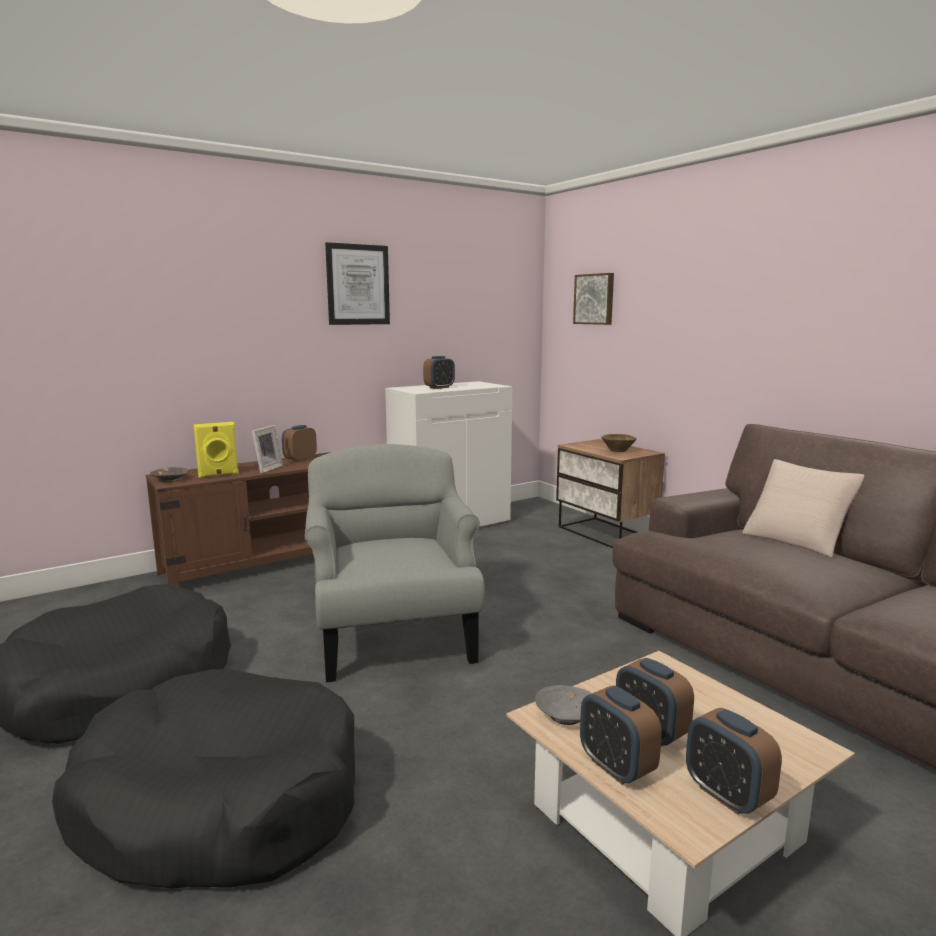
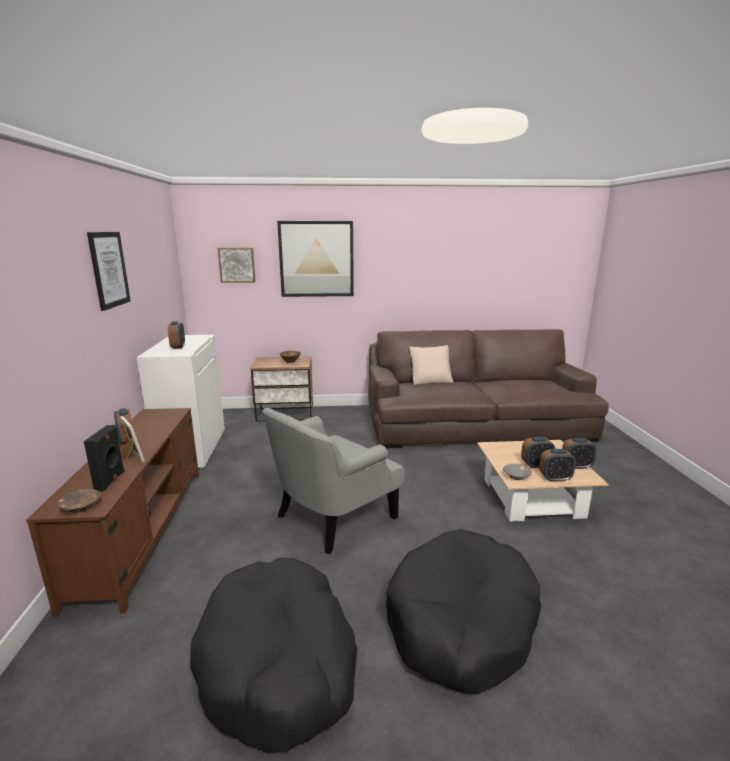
camera: 60 degrees left, 5 degrees up
yellow speaker [193,422,239,478] -> black speaker [84,425,125,491]
grey armchair [305,444,485,682] -> grey armchair turned 60 degrees counterclockwise [262,408,405,554]
none -> picture [277,221,354,297]

